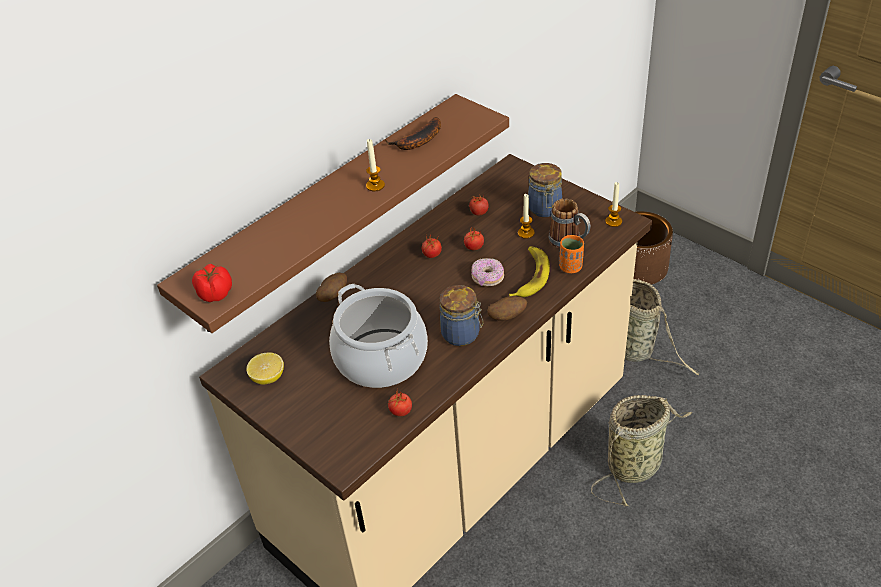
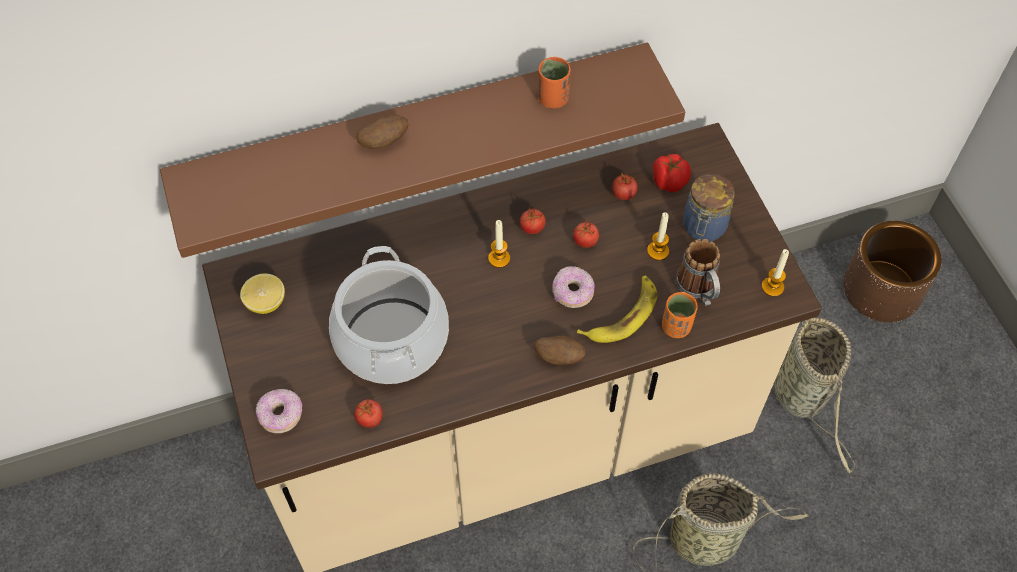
camera: 25 degrees right, 15 degrees up
tomato [192,264,232,302] -> tomato moved to [653,154,691,193]
potato [316,273,347,302] -> potato moved to [356,115,408,149]
candle [366,139,385,191] -> candle moved to [488,220,510,268]
banana [385,117,441,150] -> orange cup [538,57,571,108]
jar [440,285,483,346] -> none
none -> donut [256,389,302,433]

